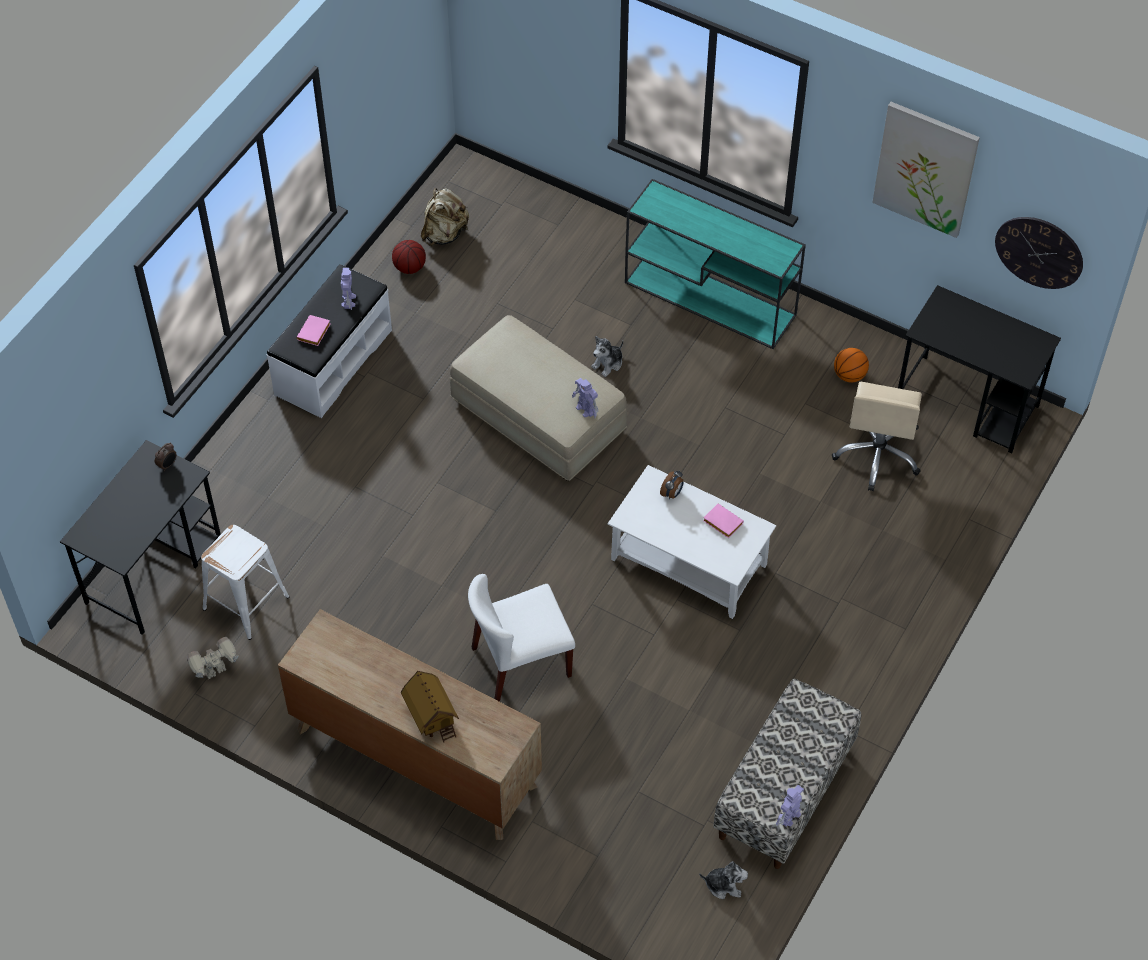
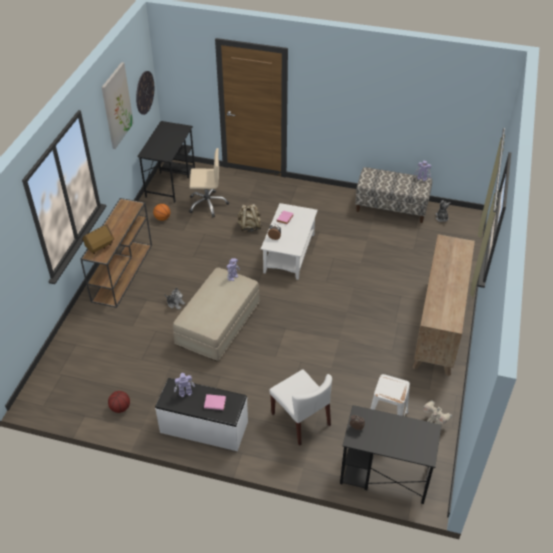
camera: 105 degrees left, 10 degrees down
toy house [401,671,459,743] -> toy house moved to [82,224,114,254]
beige backpack [421,188,469,246] -> beige backpack moved to [238,204,263,232]
white chair [468,574,575,702] -> white chair moved to [269,370,332,446]
turquoise console table [625,179,806,349] -> brown console table [80,198,152,308]

